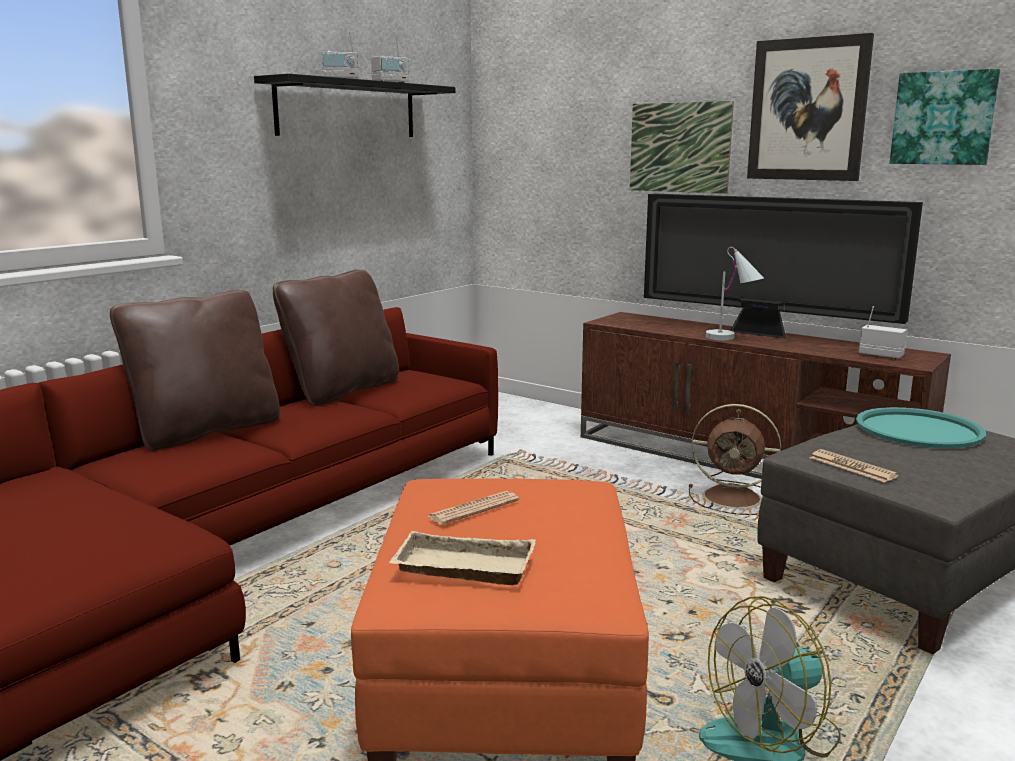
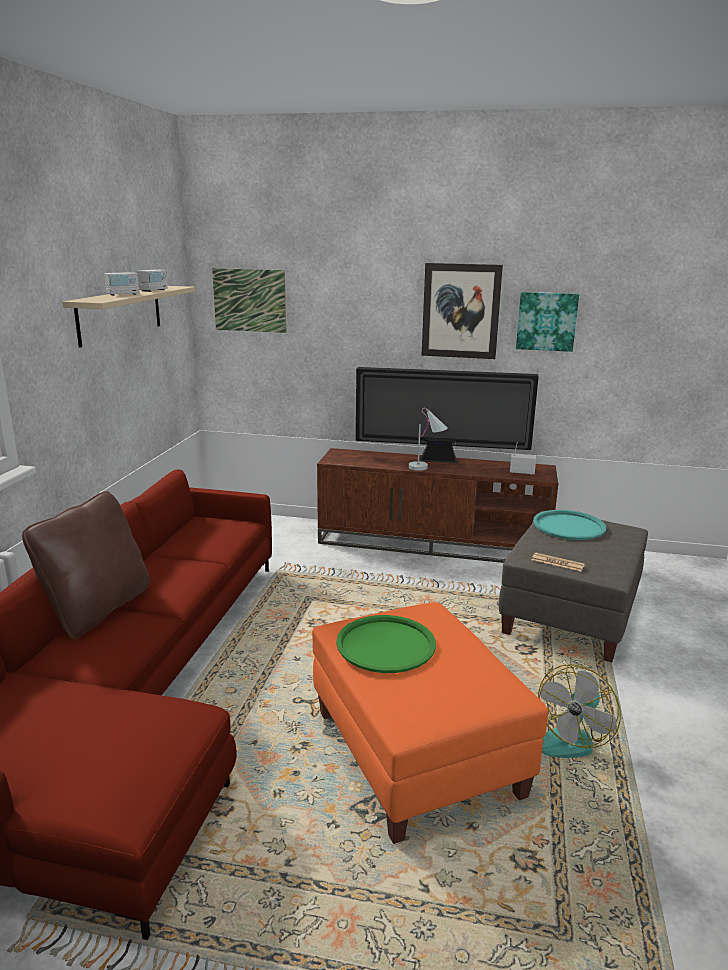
camera: 25 degrees left, 5 degrees up
black shelf [254,73,455,137] -> beige shelf [62,286,195,348]
brown pillow [273,270,399,406] -> none
beige tray [389,531,536,585] -> none
newspaper [427,491,519,525] -> green tray [336,615,436,673]
picture [630,101,734,194] -> picture moved to [212,268,286,333]
brown fan [689,404,781,515] -> none

